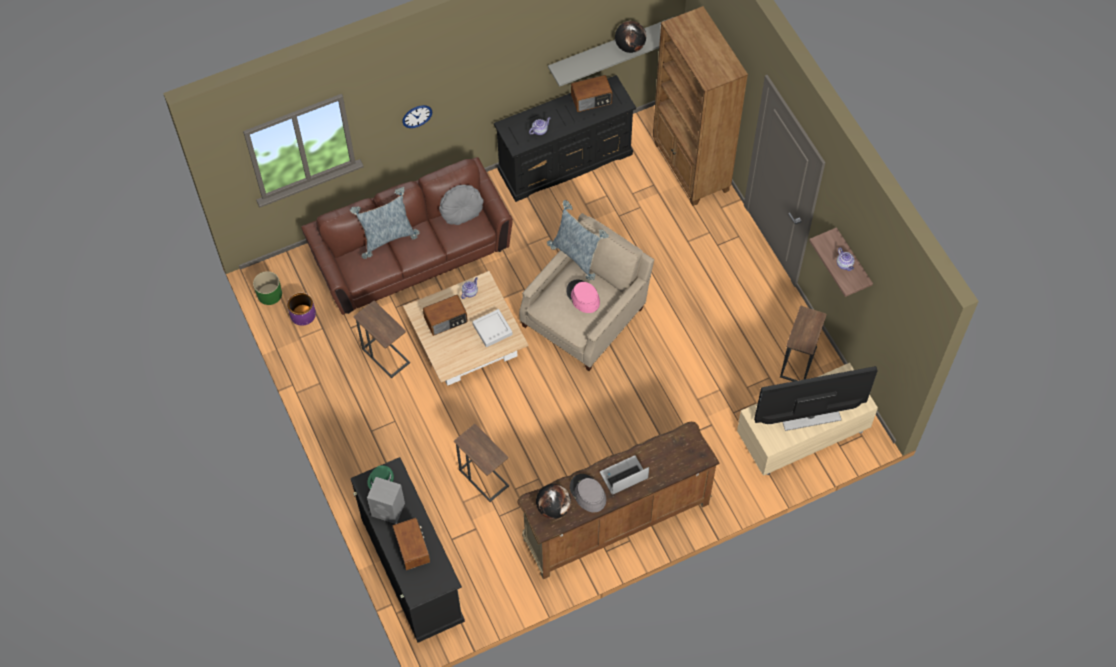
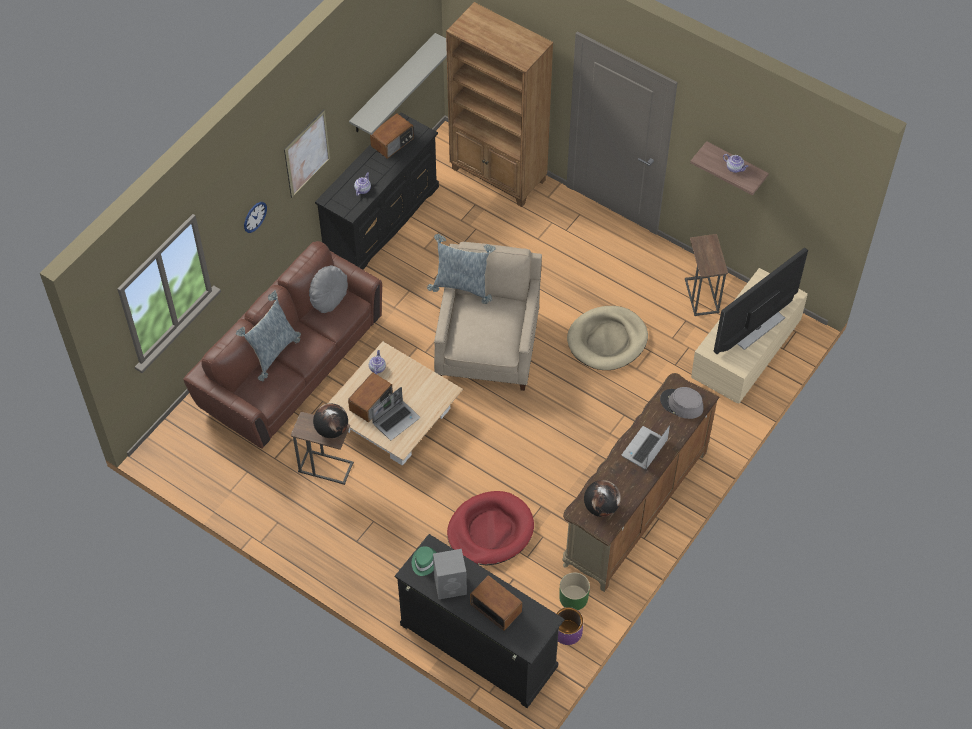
camera: 30 degrees left, 5 degrees down
green planter [253,271,282,305] -> green planter moved to [559,572,590,610]
purple planter [287,293,316,326] -> purple planter moved to [556,607,583,645]
brown side table [454,424,509,502] -> red dog bed [447,491,534,565]
grey tray [472,309,513,347] -> none
pink hat [566,279,600,313] -> none
grey hat [570,474,606,512] -> grey hat moved to [660,387,704,419]
globe [615,21,646,53] -> globe moved to [313,403,348,438]
none -> picture [284,110,330,198]
none -> laptop [371,387,420,440]
none -> beige dog bed [567,306,648,370]

